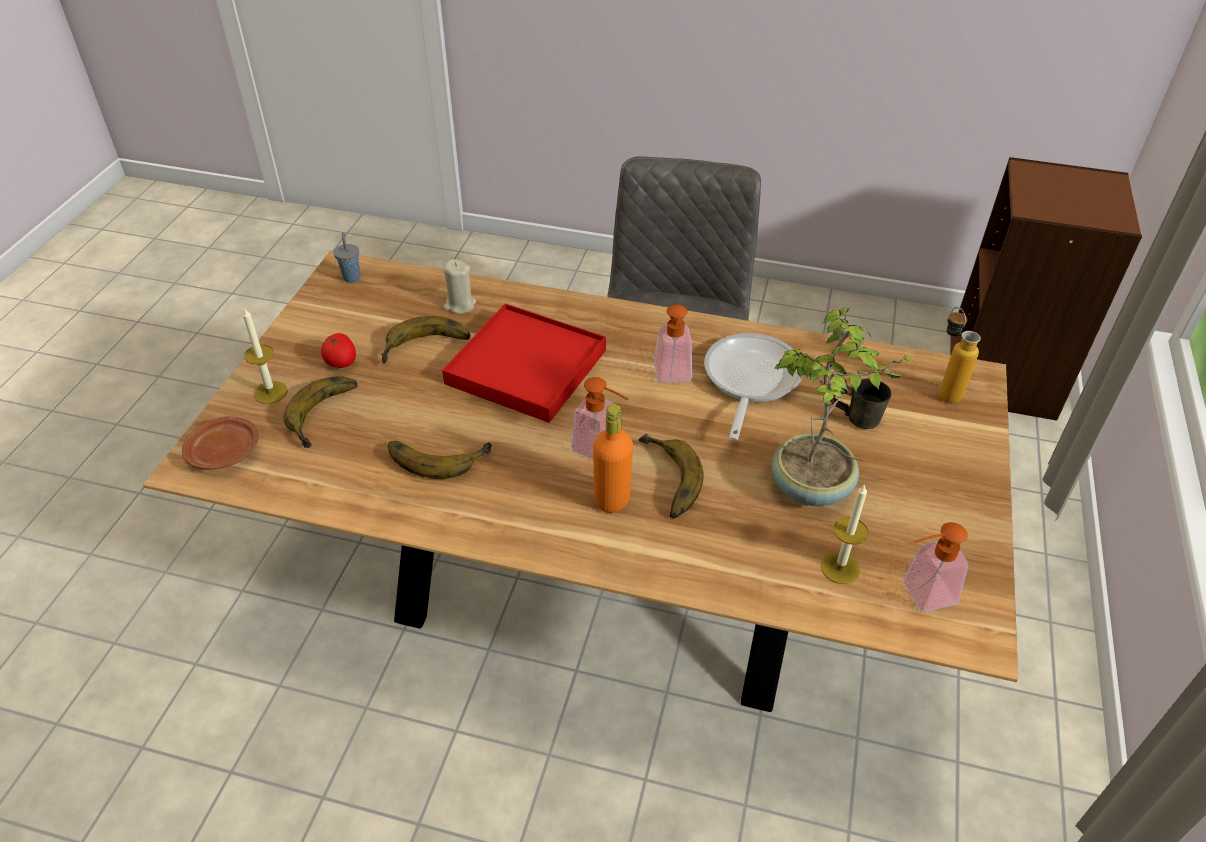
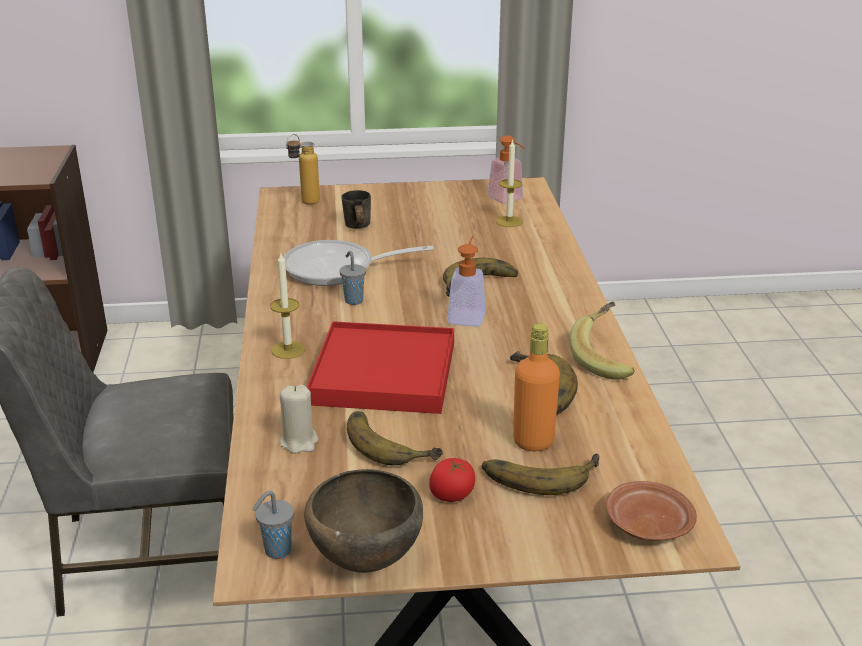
camera: 110 degrees left, 15 degrees down
candle [243,307,288,404] -> candle moved to [270,252,305,359]
orange bottle [593,404,633,513] -> orange bottle moved to [513,323,560,451]
soap dispenser [654,304,692,383] -> grey cup [340,251,366,305]
potted plant [772,308,915,506] -> none
none -> brown bowl [304,469,423,573]
none -> banana [569,301,635,380]

